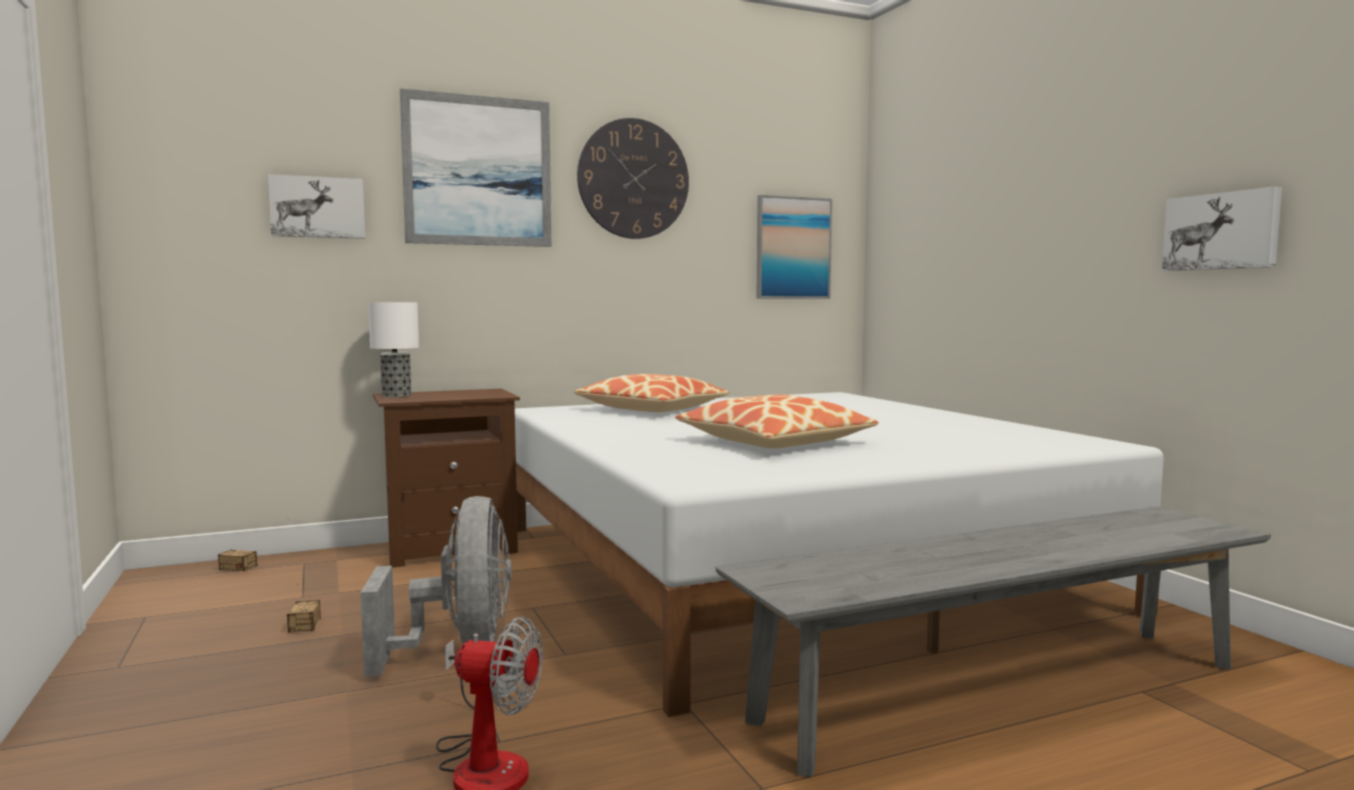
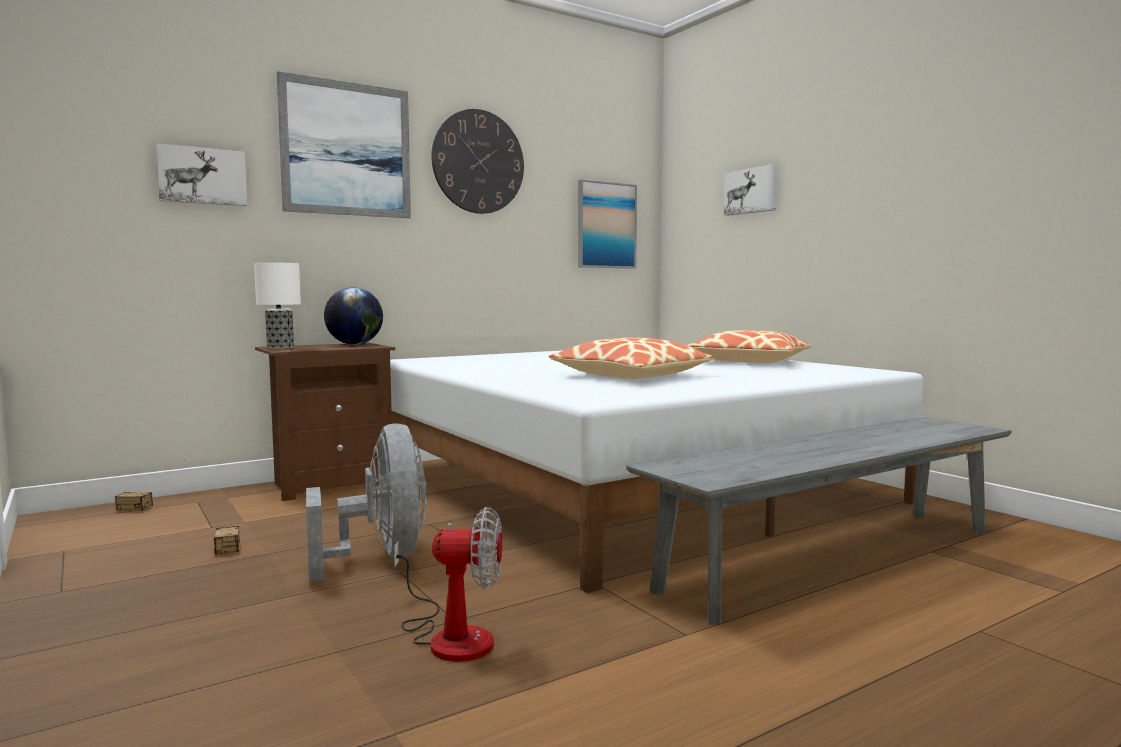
camera: 10 degrees left, 0 degrees up
pillow [574,374,730,412] -> pillow moved to [687,330,812,363]
picture [1162,186,1282,271] -> picture moved to [724,164,778,216]
none -> globe [324,287,383,345]

